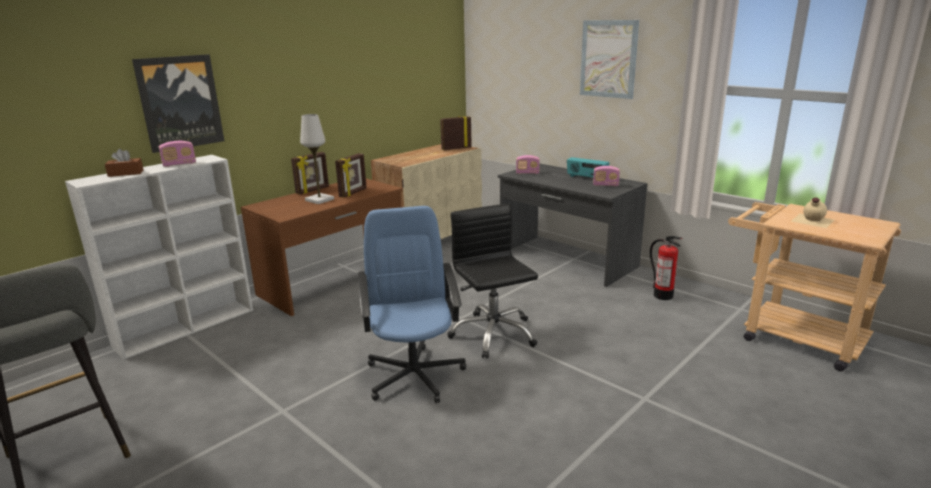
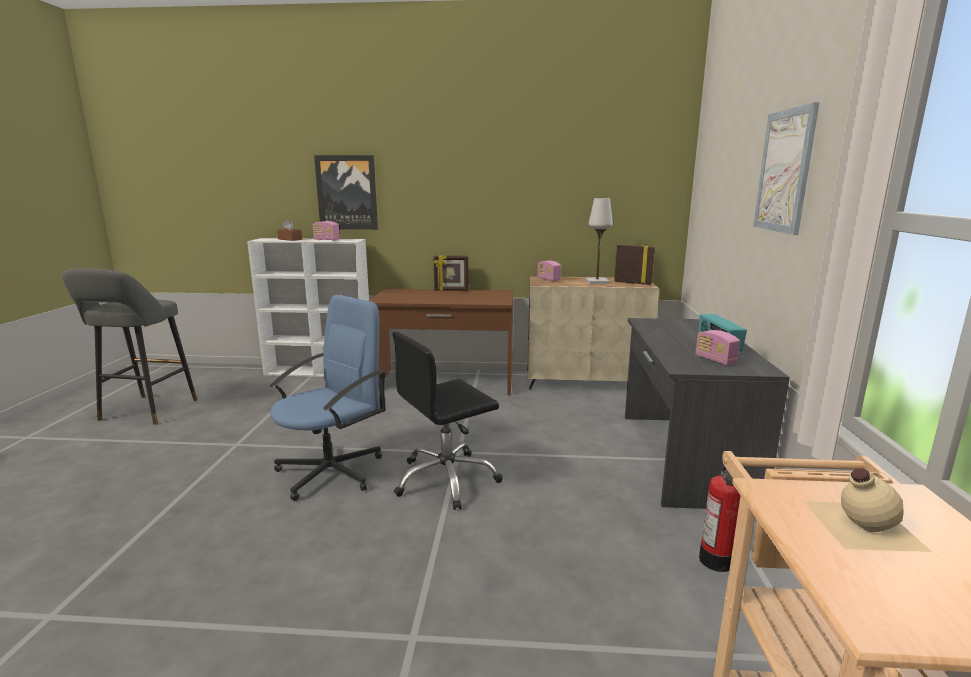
camera: 50 degrees right, 5 degrees down
white table lamp [300,114,334,204] -> white table lamp moved to [585,198,613,284]
picture frame [335,153,367,198] -> none
black office chair [448,204,538,359] -> black office chair turned 150 degrees counterclockwise [393,332,503,510]
radio [516,155,540,174] -> radio moved to [537,261,561,282]

